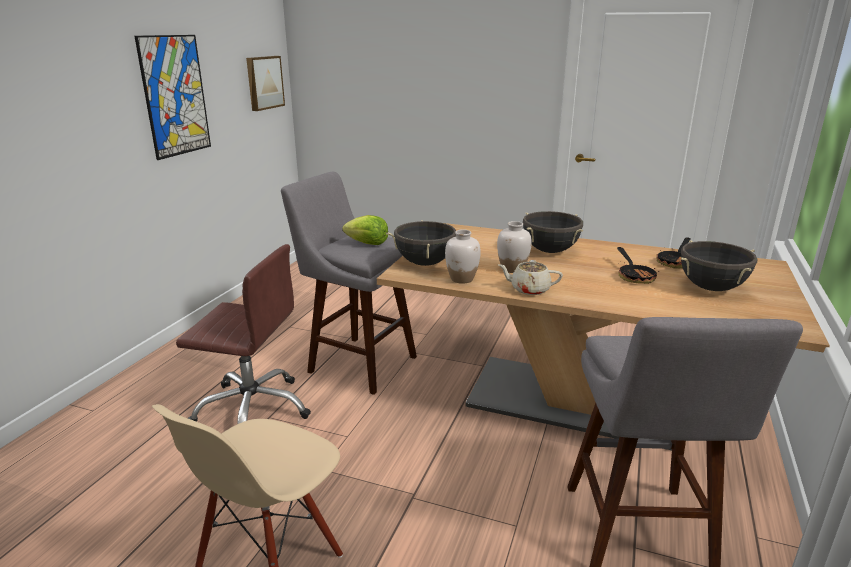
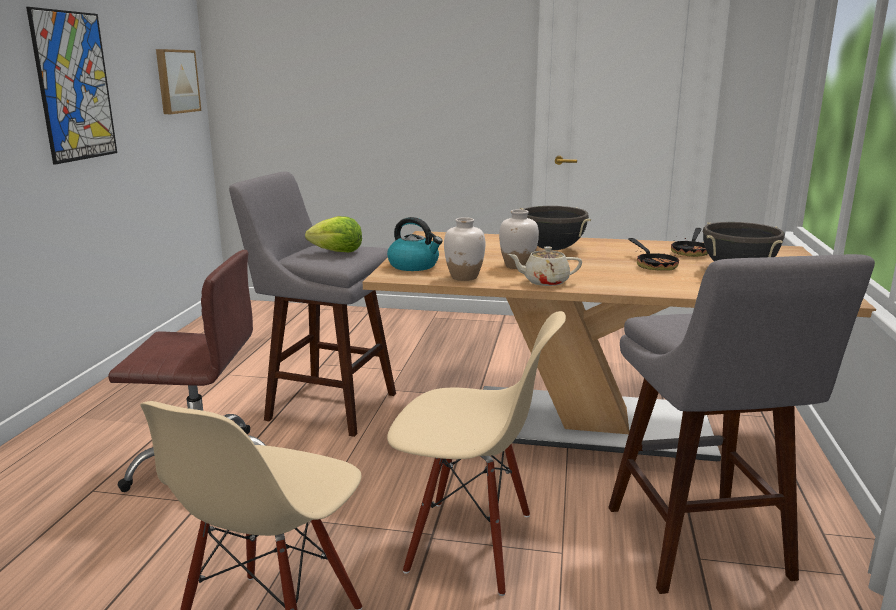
camera: 10 degrees left, 5 degrees down
black cooking pot [386,220,456,266] -> kettle [387,217,443,271]
none -> beige chair [387,311,566,596]

